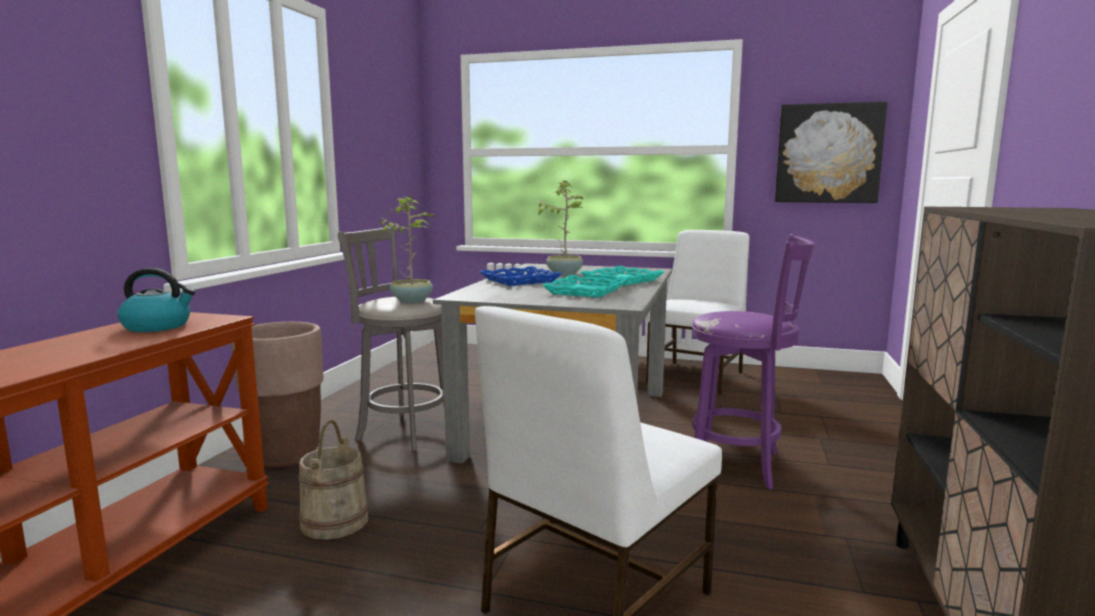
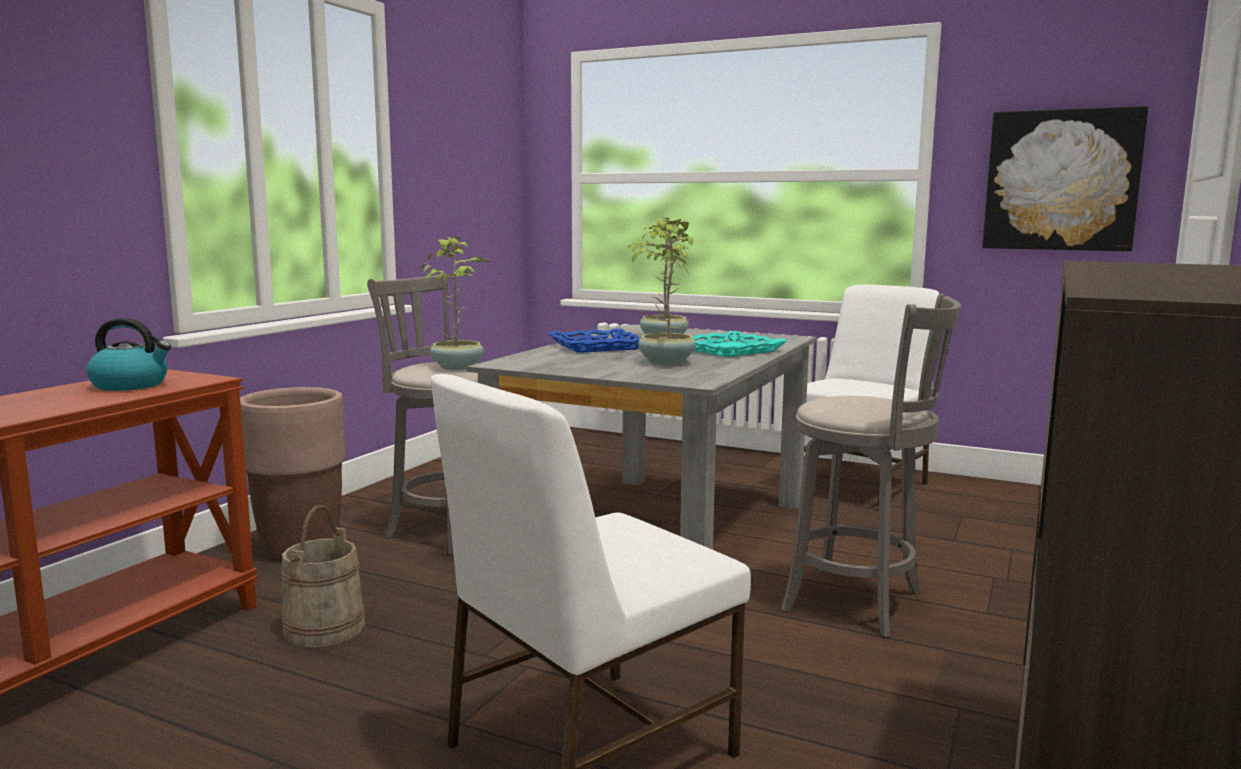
camera: 10 degrees right, 0 degrees up
turquoise tray [542,275,627,298] -> potted plant [629,219,696,365]
purple stool [692,234,815,490] -> grey stool [781,294,961,638]

